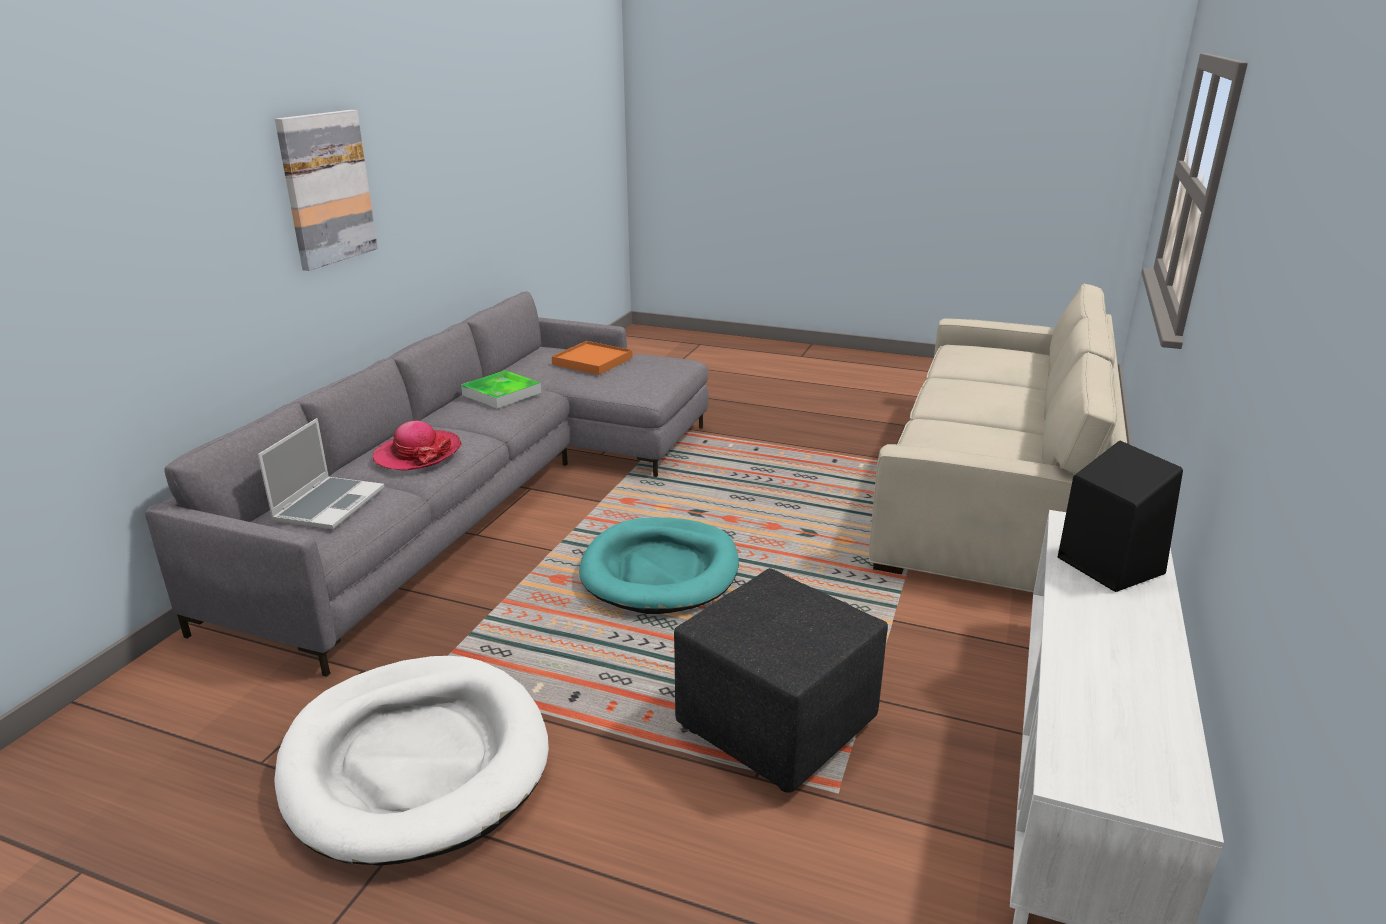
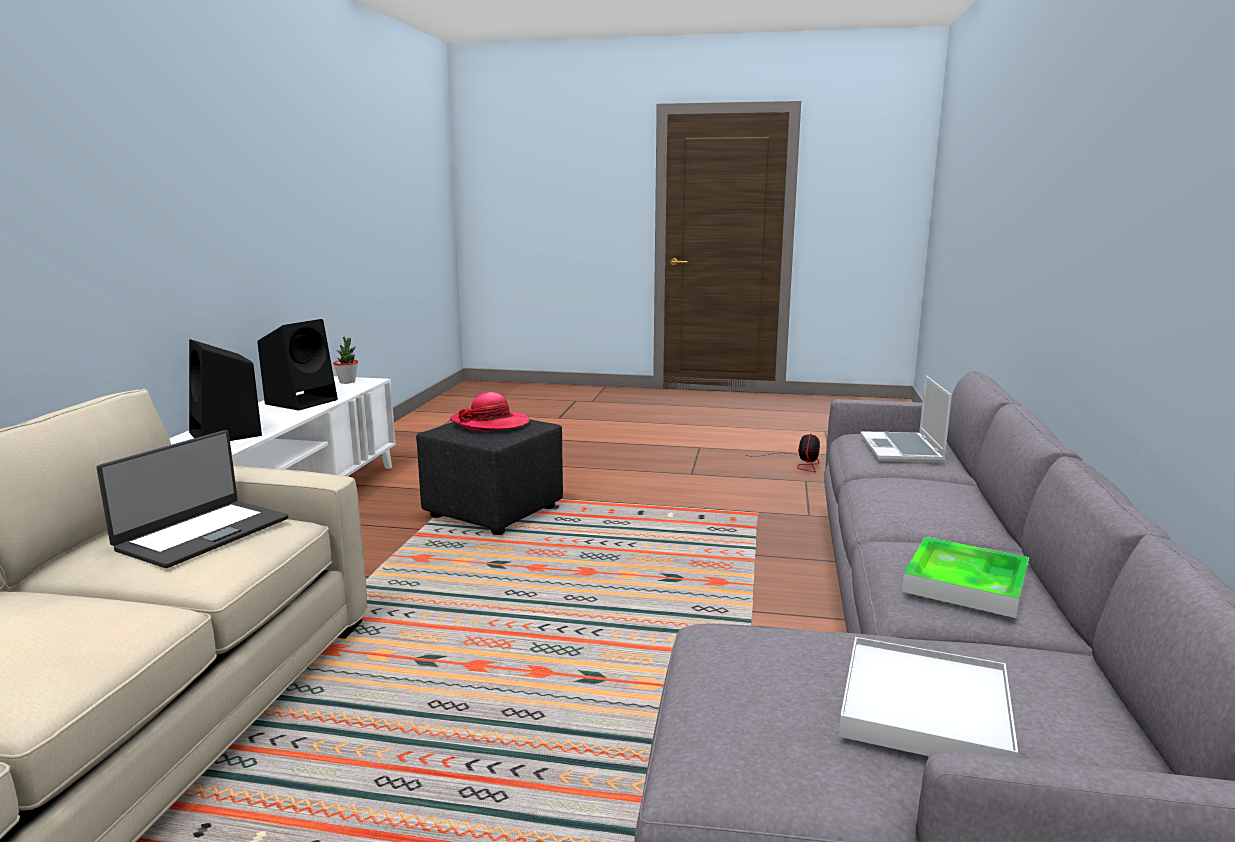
camera: 170 degrees right, 10 degrees down
white dog bed [274,656,549,866] -> none
picture [275,110,378,271] -> none
hat [372,421,462,471] -> hat moved to [450,392,529,431]
orange tray [552,341,633,375] -> white tray [839,637,1018,758]
turquoise dog bed [579,517,739,614] -> none
none -> laptop [96,430,288,568]
none -> black speaker [257,319,338,411]
none -> potted plant [333,337,358,384]
none -> fan [745,434,820,472]

